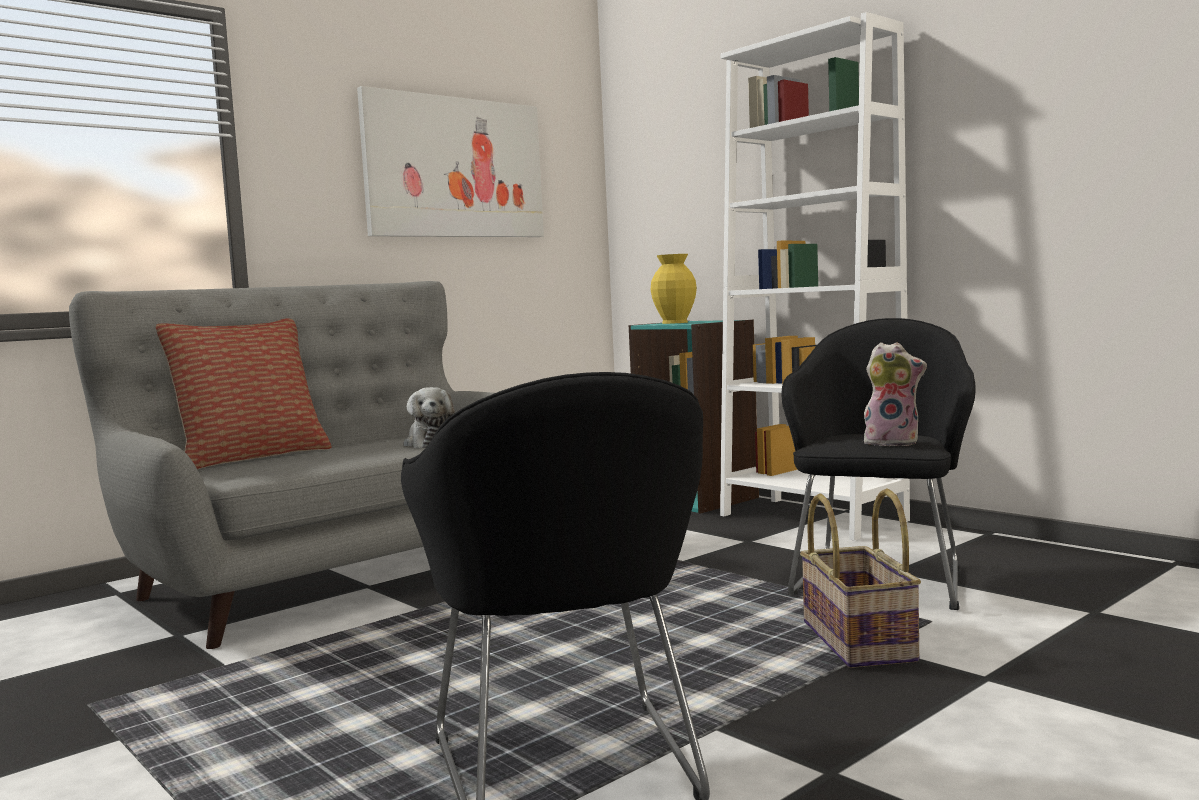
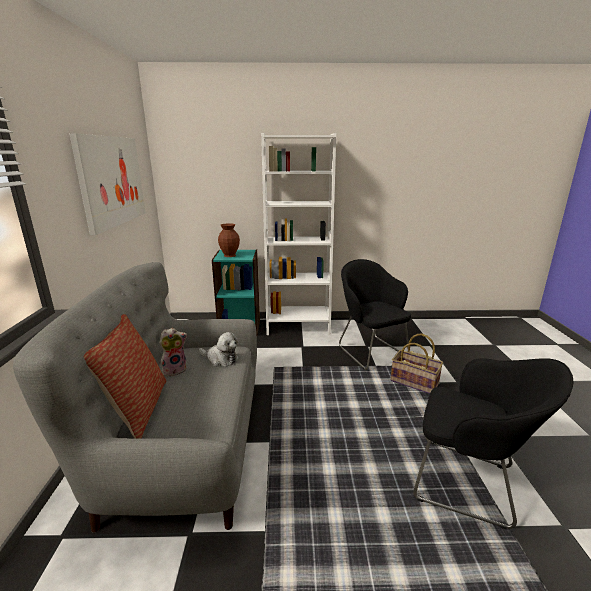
camera: 50 degrees left, 15 degrees up
yellow vase [651,254,697,324] -> brown vase [218,223,240,257]
plush toy [864,342,927,446] -> plush toy moved to [159,328,187,376]

